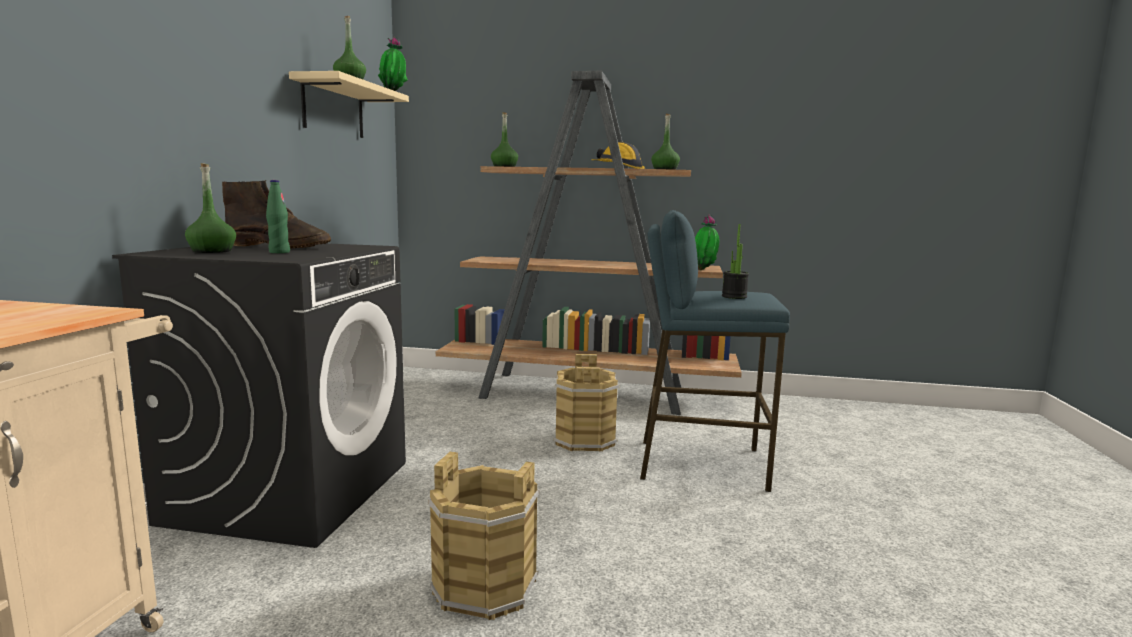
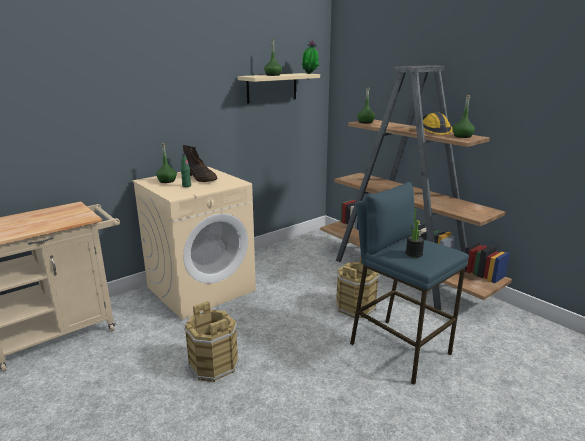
camera: 40 degrees right, 10 degrees up
black washing machine [112,242,406,548] -> beige washing machine [132,167,256,319]
potted plant [695,215,719,270] -> none

